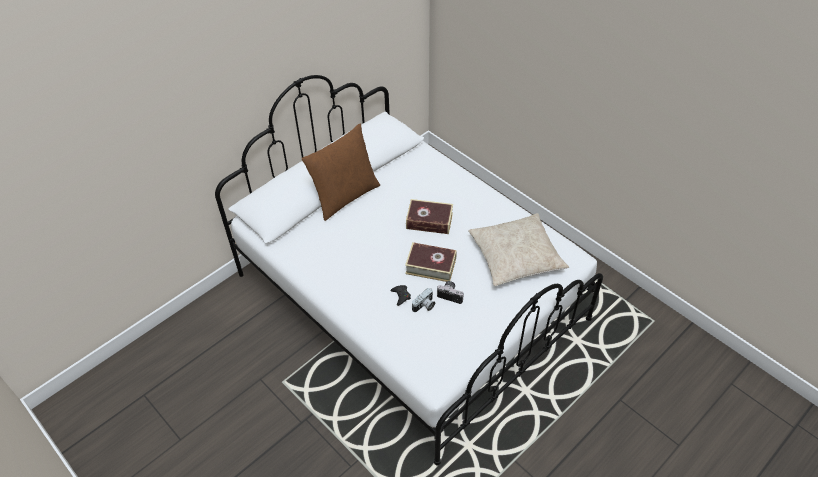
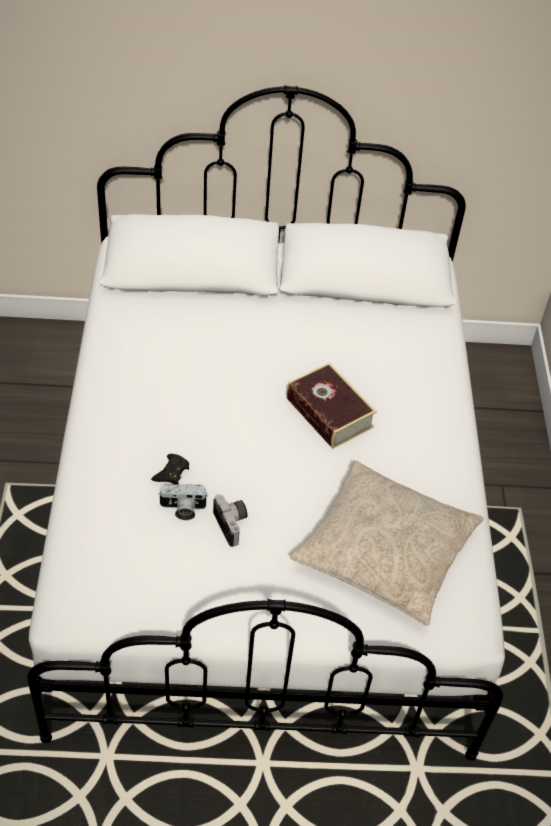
camera: 40 degrees right, 0 degrees up
brown pillow [302,124,380,221] -> none
book [405,242,457,282] -> none

